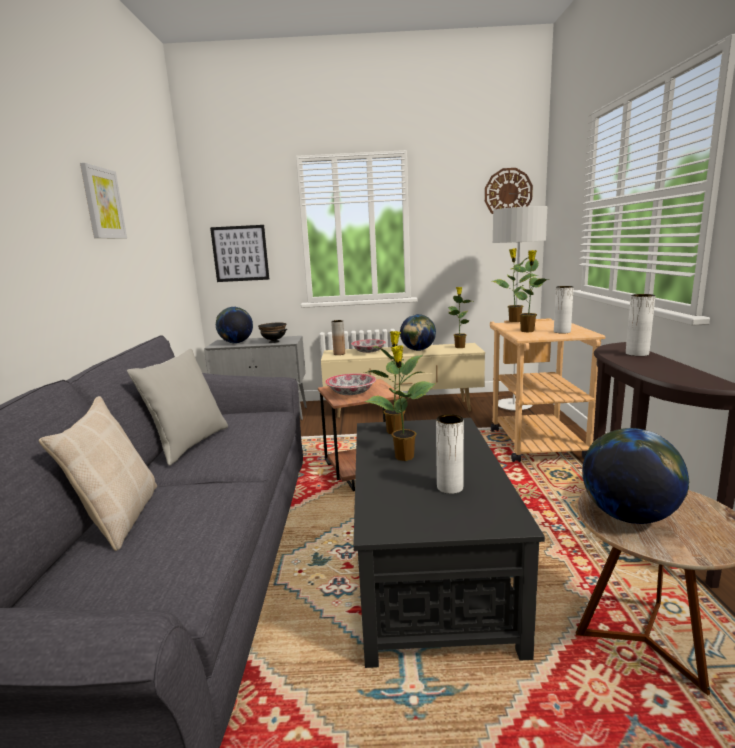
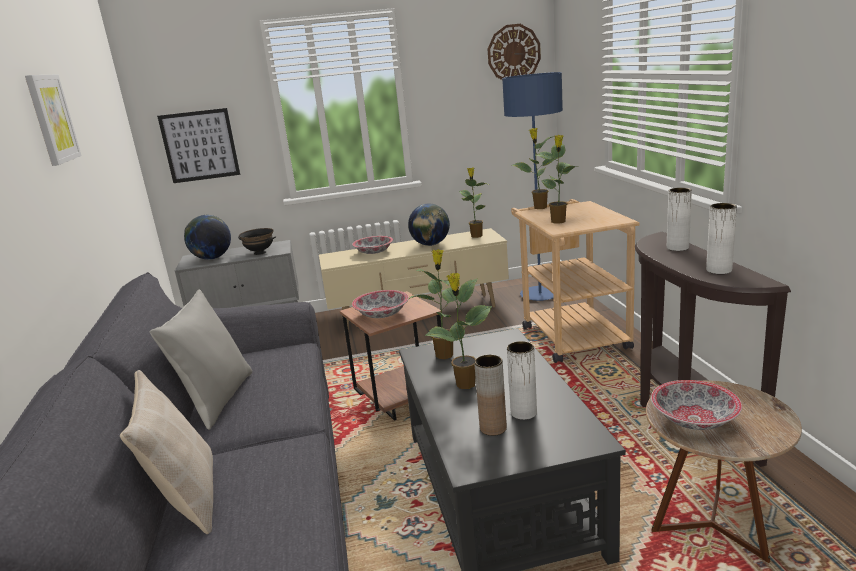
camera: 10 degrees left, 5 degrees up
brown vase [331,320,345,355] -> brown vase moved to [474,355,507,436]
grey floor lamp [493,206,547,411] -> blue floor lamp [502,72,563,301]
white vase [554,286,574,333] -> white vase moved to [706,203,737,274]
globe [582,428,689,524] -> bowl [651,380,742,430]

